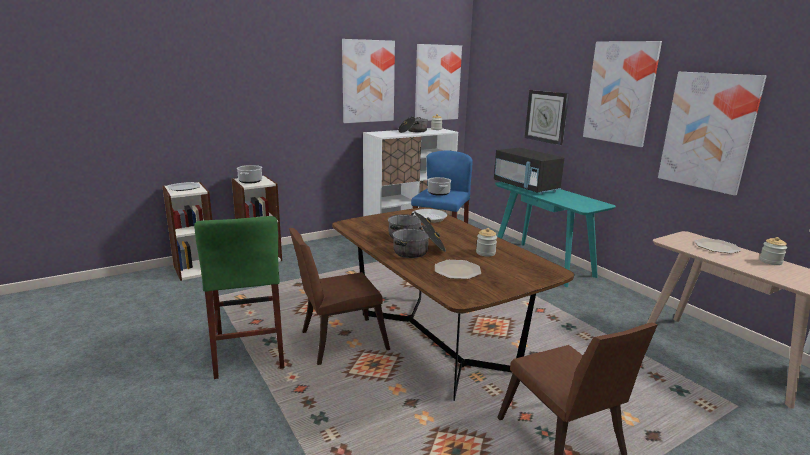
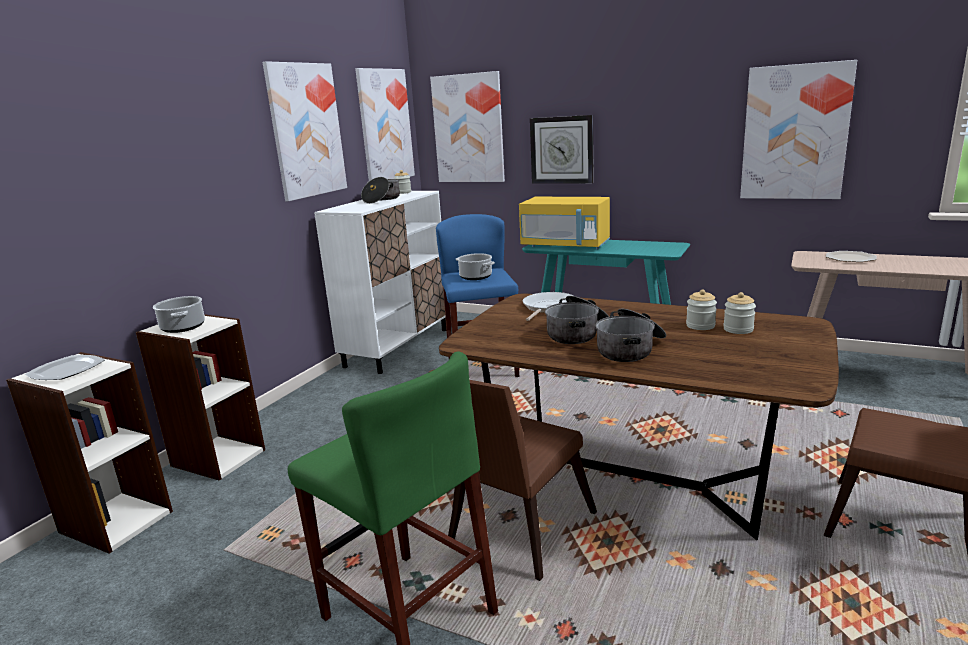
camera: 30 degrees left, 0 degrees up
plate [435,260,481,279] -> none
black microwave [494,148,564,195] -> yellow microwave [519,197,610,249]
picture [583,41,662,147] -> picture moved to [430,71,505,182]
jar [760,237,787,265] -> jar moved to [723,292,756,334]

